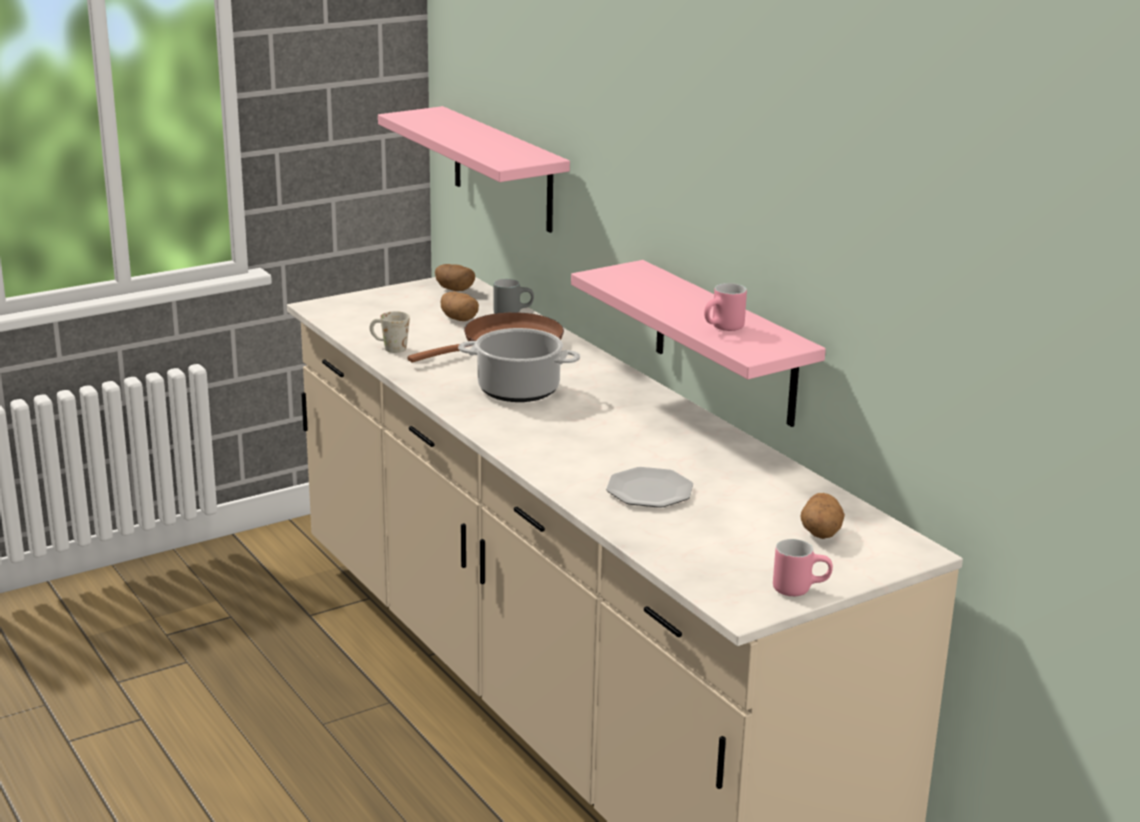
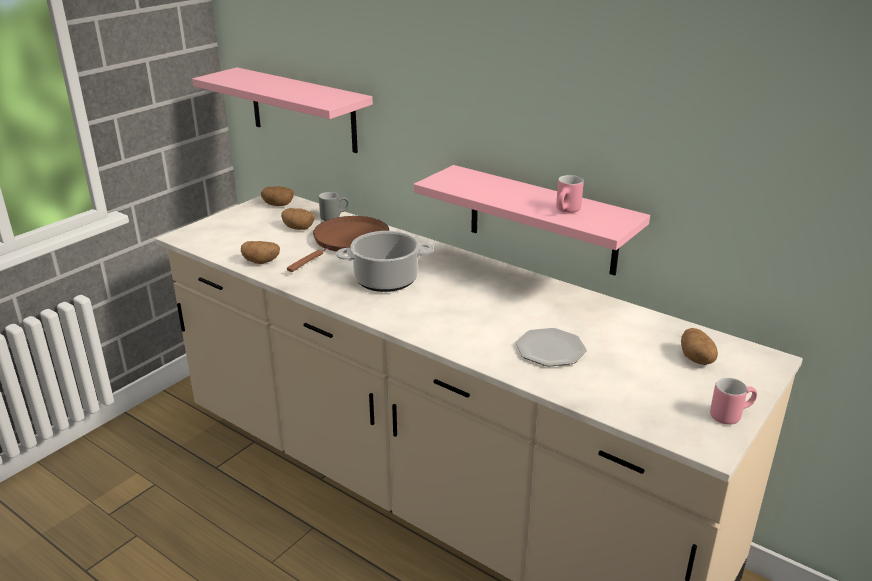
camera: 20 degrees left, 5 degrees up
white mug [370,311,410,353] -> potato [241,241,280,264]

